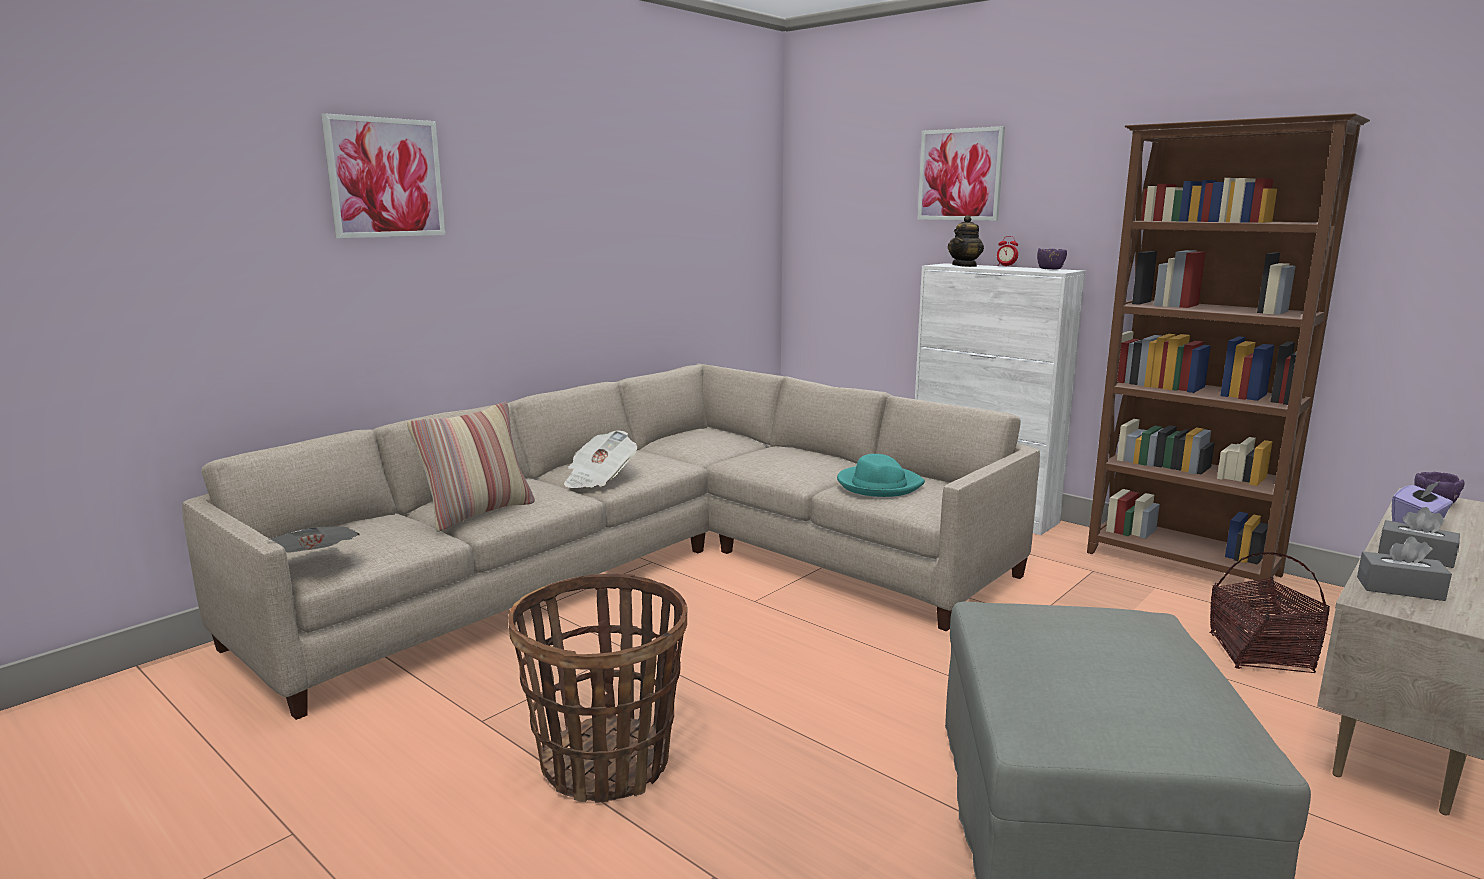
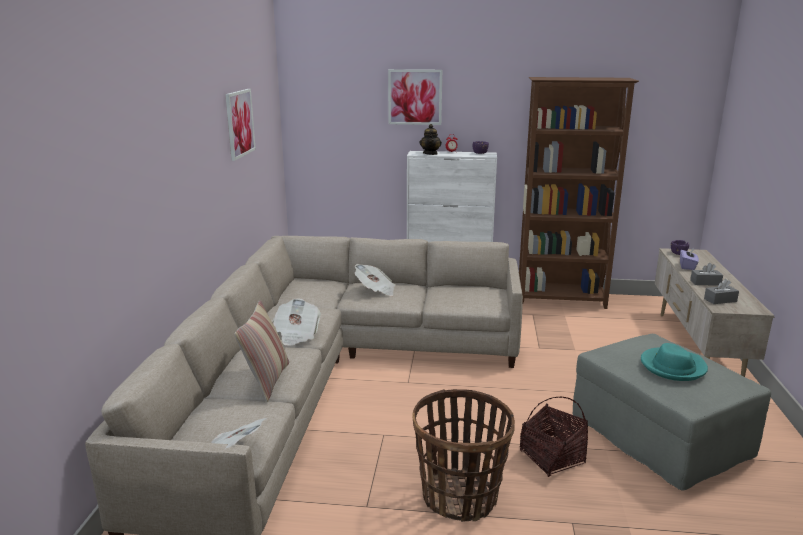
camera: 35 degrees left, 5 degrees up
picture [321,113,445,238] -> picture moved to [225,89,256,161]
turquoise hat [837,454,925,497] -> turquoise hat moved to [641,343,708,381]
basket [1210,552,1330,673] -> basket moved to [520,397,588,477]
none -> newspaper [355,264,395,296]

